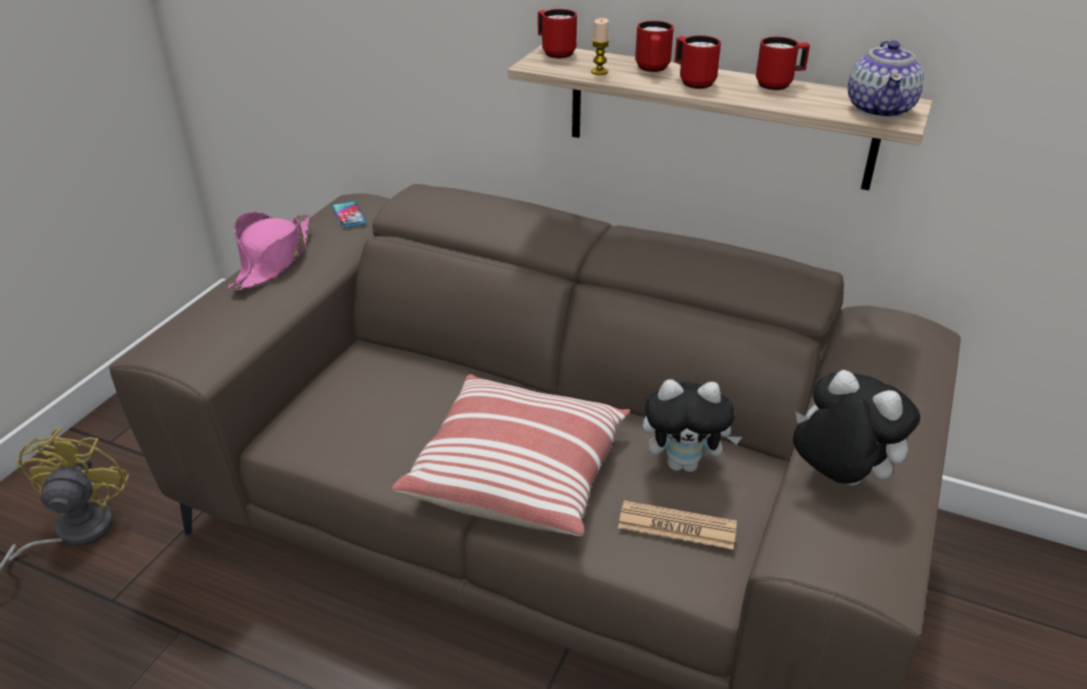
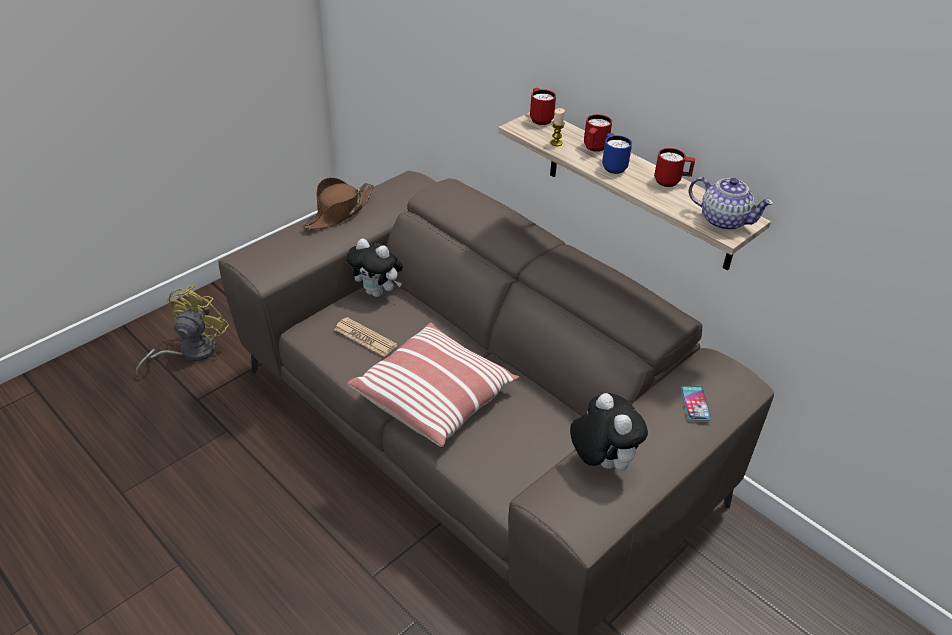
camera: 20 degrees right, 5 degrees up
pink hat [228,212,310,291] -> brown hat [302,178,374,230]
phone [332,201,366,228] -> phone moved to [680,386,712,421]
newspaper [618,500,737,549] -> newspaper moved to [334,317,397,357]
plush toy [642,379,742,472] -> plush toy moved to [346,238,403,297]
red mug [675,35,721,89] -> blue mug [602,133,632,174]
teapot [848,41,924,118] -> teapot turned 90 degrees counterclockwise [689,177,774,230]

